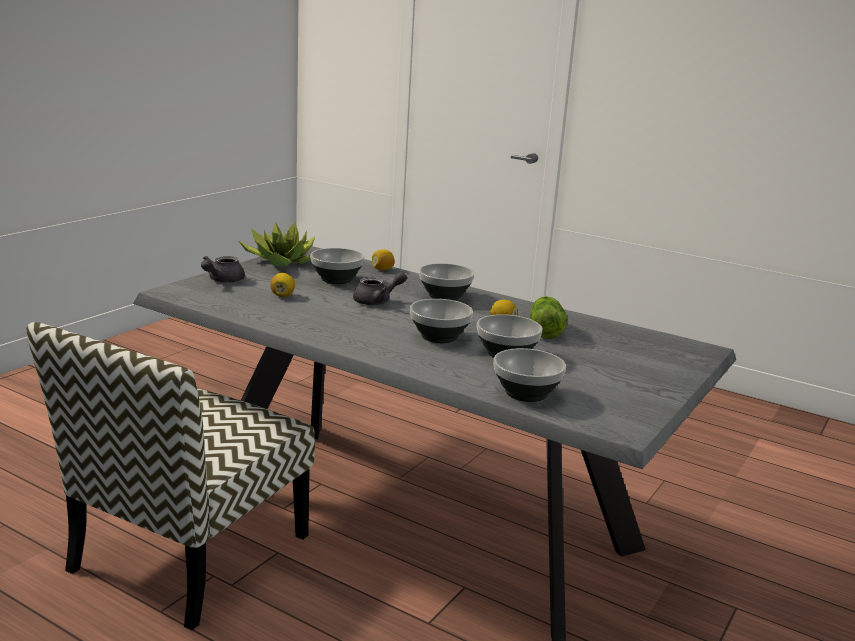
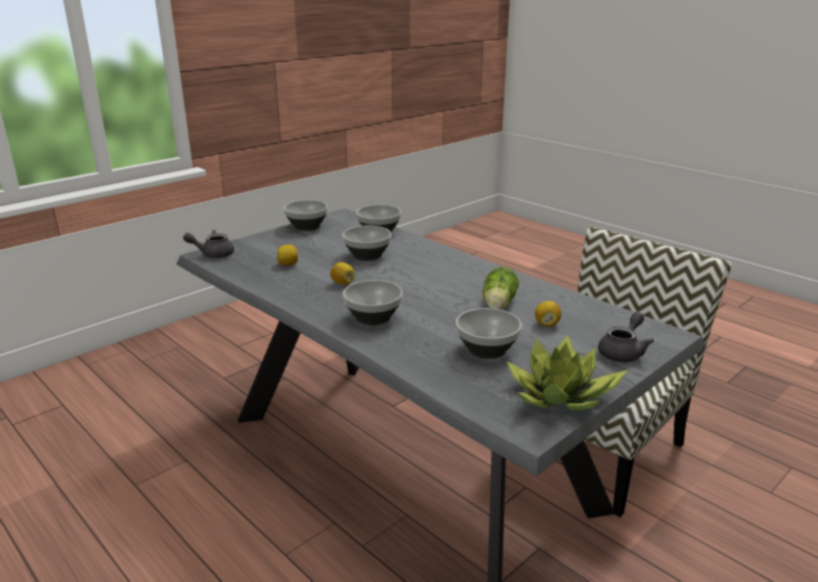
camera: 165 degrees left, 5 degrees up
grey teapot [353,272,407,305] -> grey teapot moved to [183,230,234,258]
lemon [372,249,395,270] -> lemon moved to [277,245,298,266]
bowl [410,299,473,343] -> bowl moved to [283,200,328,231]
lettuce [530,296,567,339] -> lettuce moved to [483,267,519,309]

